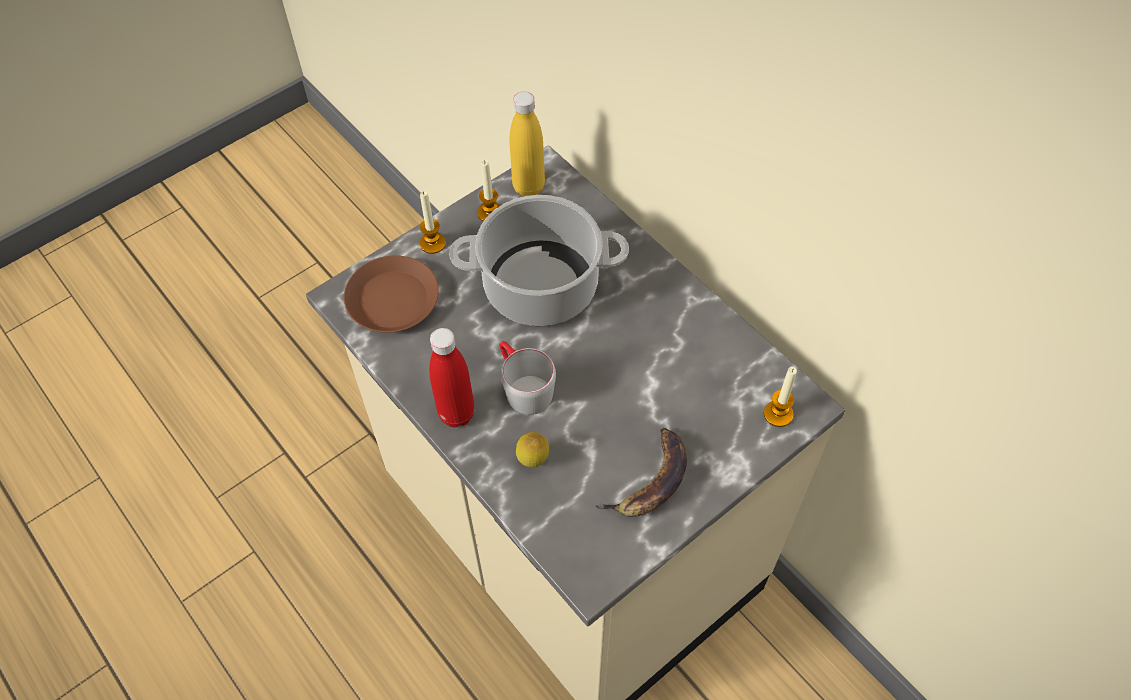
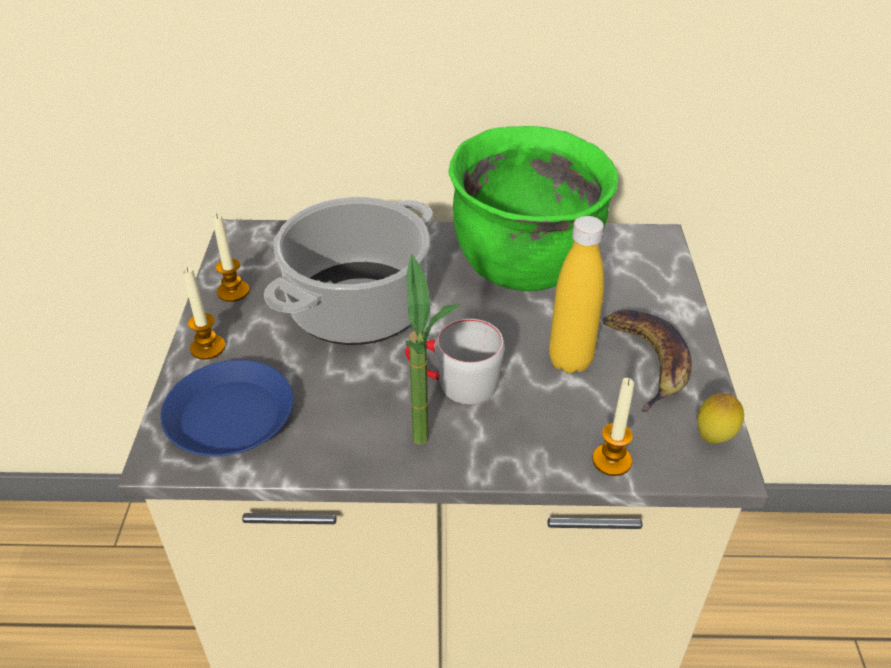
camera: 50 degrees left, 15 degrees down
brown plate [344,255,439,333] -> blue plate [160,360,293,456]
red bottle [429,328,475,427] -> potted plant [405,254,460,445]
yellow bottle [510,91,545,197] -> yellow bottle moved to [549,216,604,373]
lemon [516,432,549,468] -> lemon moved to [697,393,744,444]
candle [764,366,797,427] -> candle moved to [592,378,634,476]
none -> green cooking pot [449,126,618,291]

